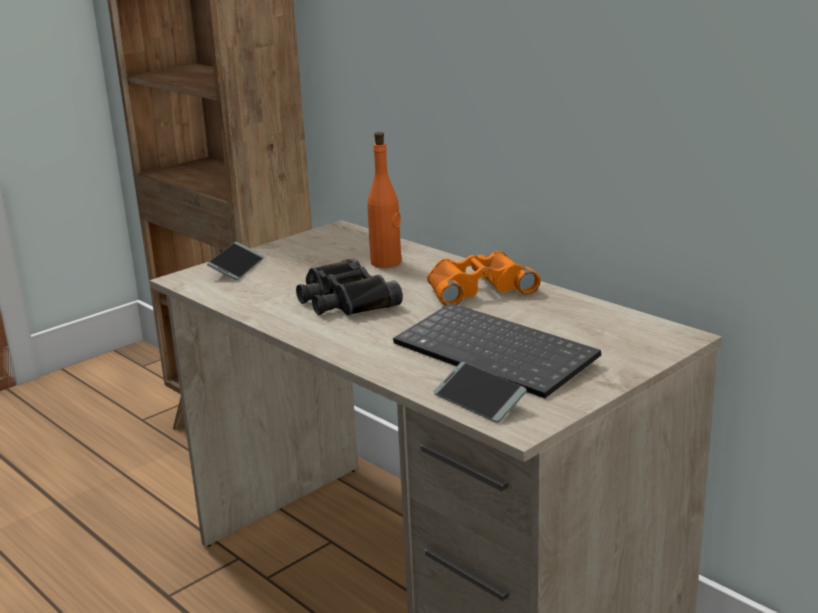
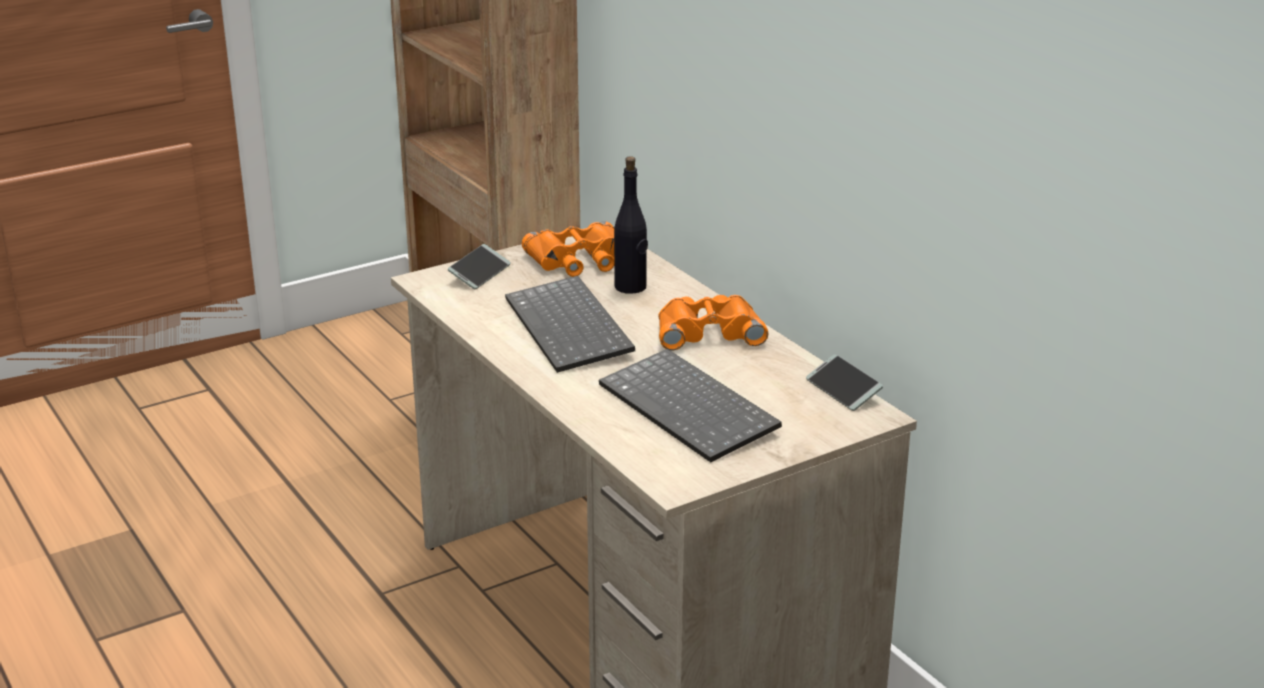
camera: 10 degrees right, 5 degrees up
black binoculars [296,258,403,315] -> keyboard [505,276,635,373]
orange bottle [367,132,401,268] -> black bottle [614,156,648,294]
phone [434,362,527,423] -> phone moved to [806,354,883,411]
none -> orange binoculars [522,221,614,277]

